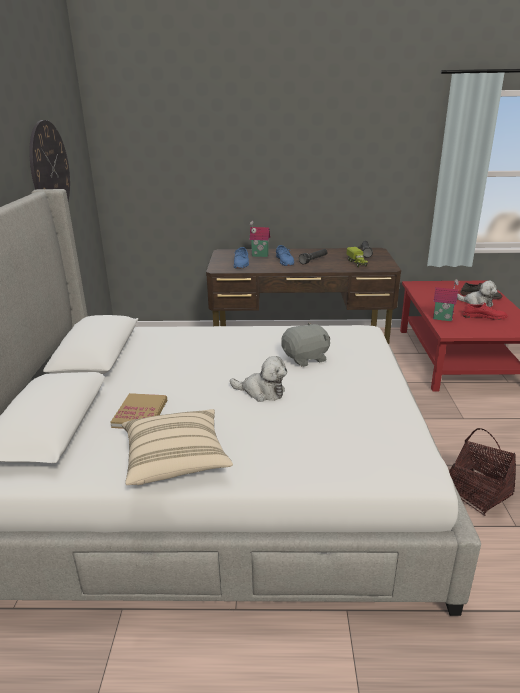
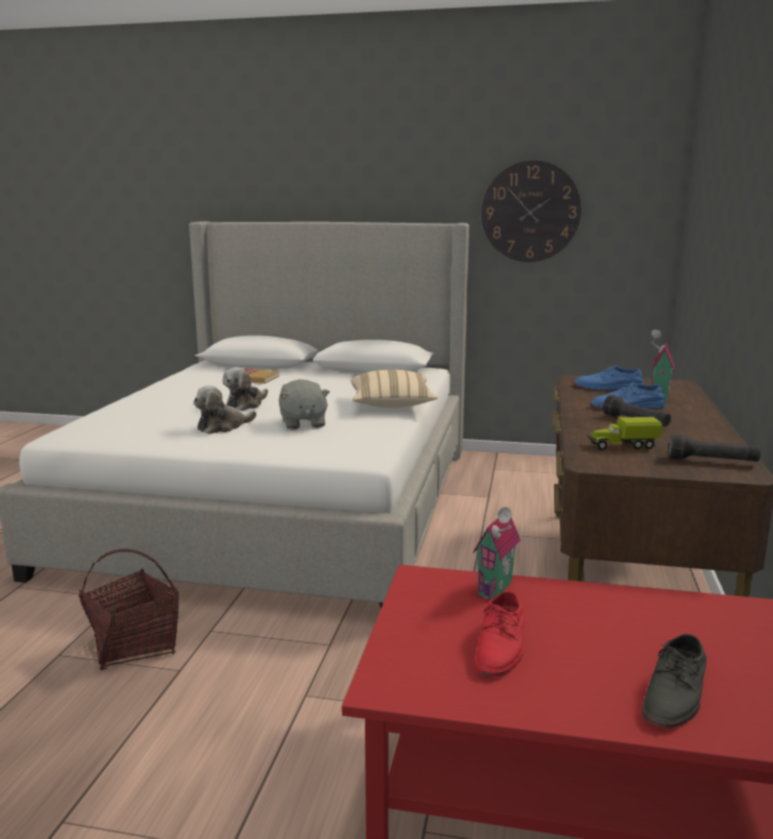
camera: 100 degrees right, 10 degrees down
beige pillow [122,409,233,485] -> beige pillow moved to [350,370,438,408]
plush toy [457,281,498,307] -> plush toy moved to [193,385,257,434]

